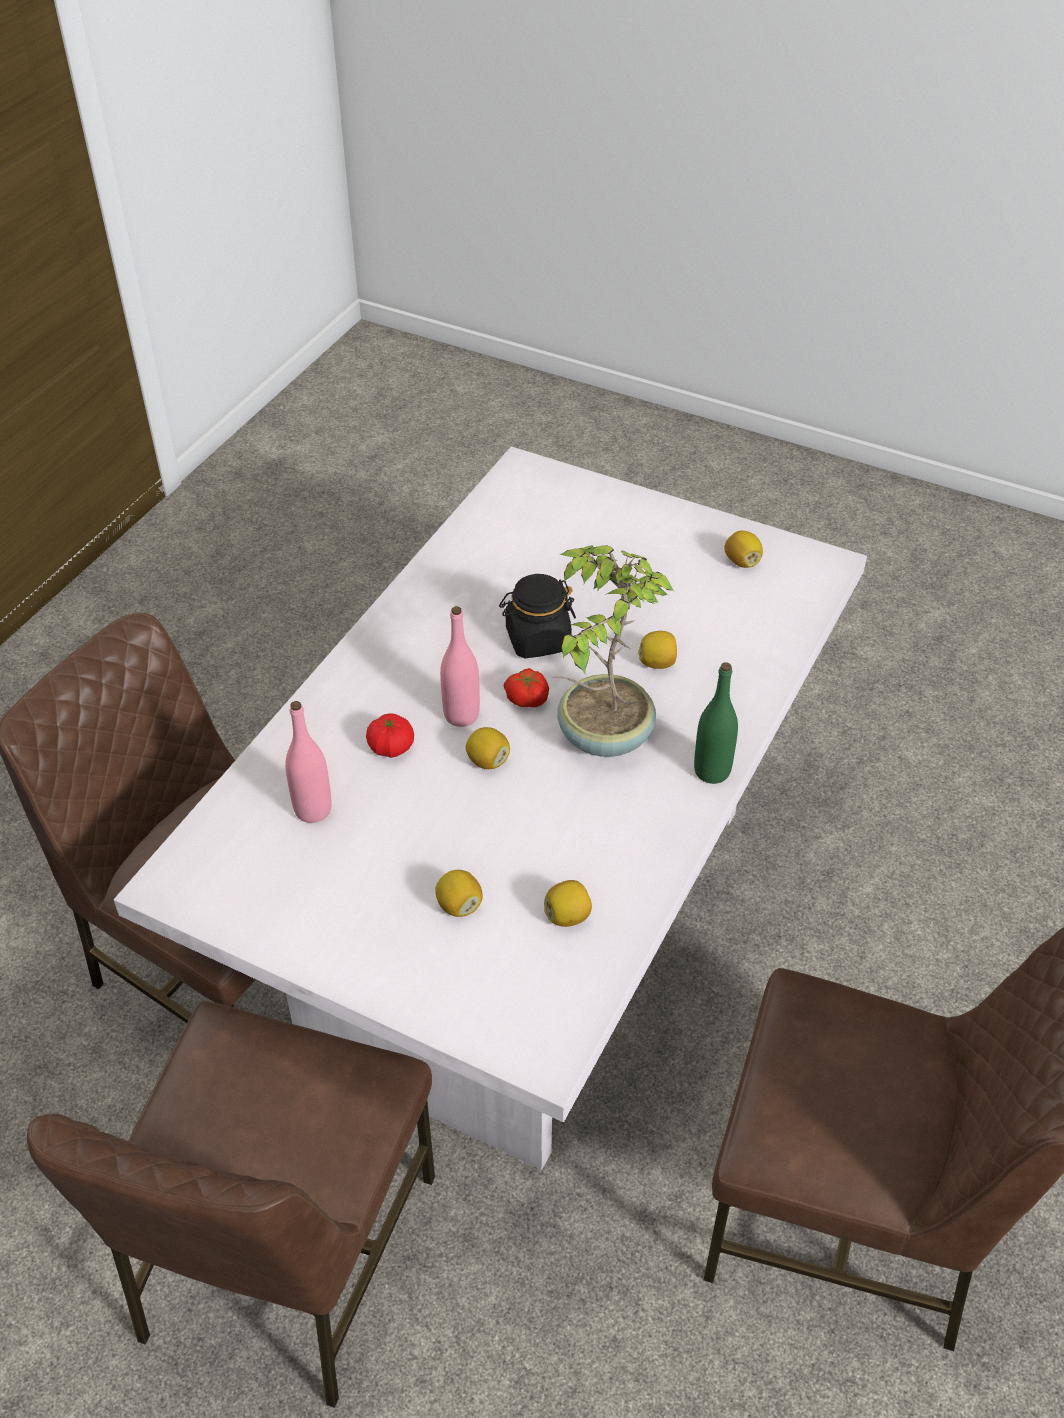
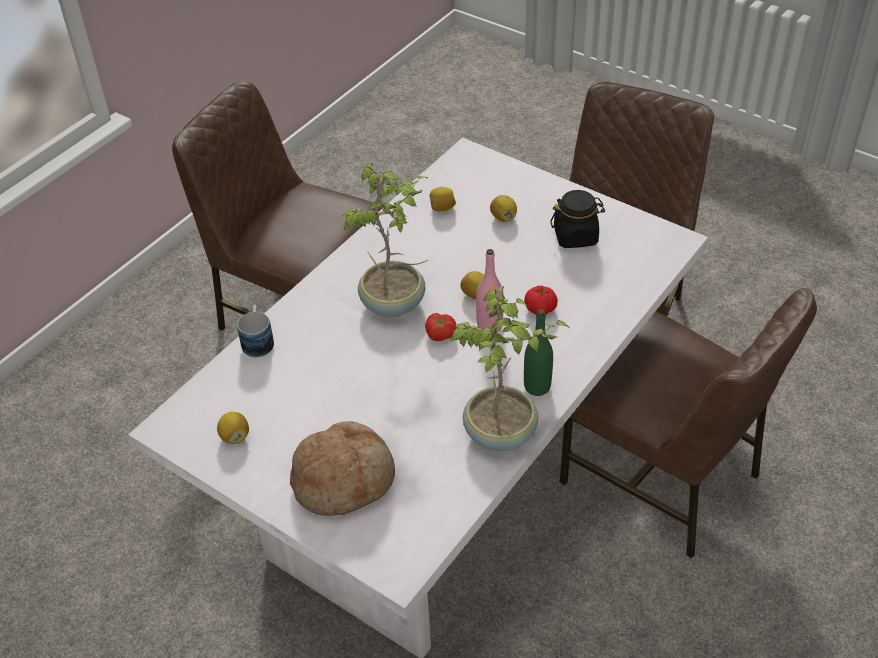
camera: 170 degrees left, 0 degrees up
pink bottle [285,701,332,823] -> none
black jar [499,574,576,658] -> black jar moved to [550,190,605,248]
lemon [638,631,677,669] -> none
green bottle [694,662,738,784] -> green bottle moved to [524,309,553,396]
none -> mug [237,305,274,357]
none -> bread [290,421,395,516]
none -> potted plant [449,286,569,451]

